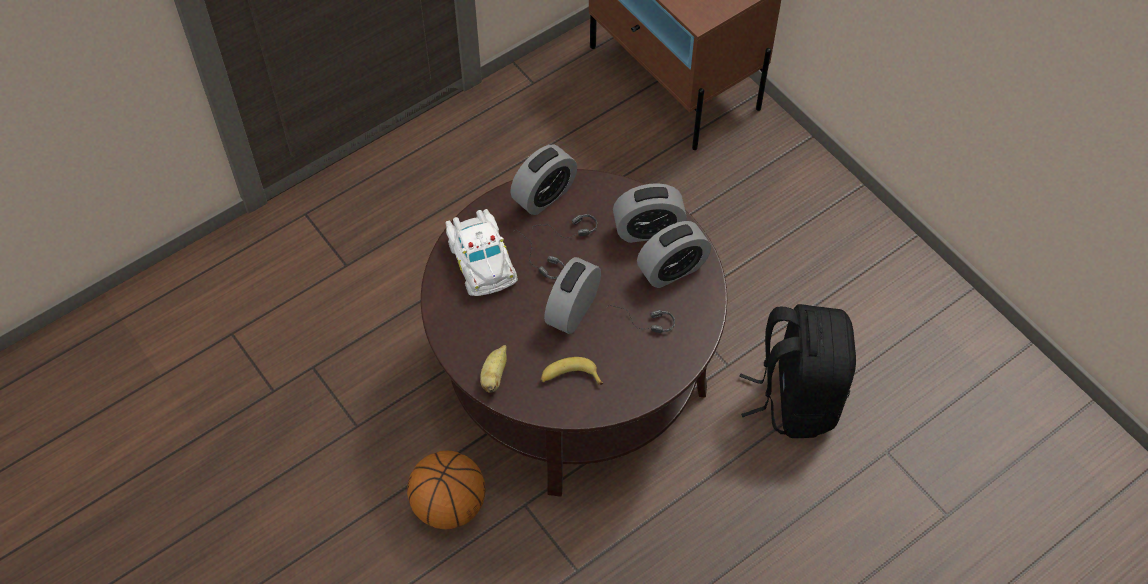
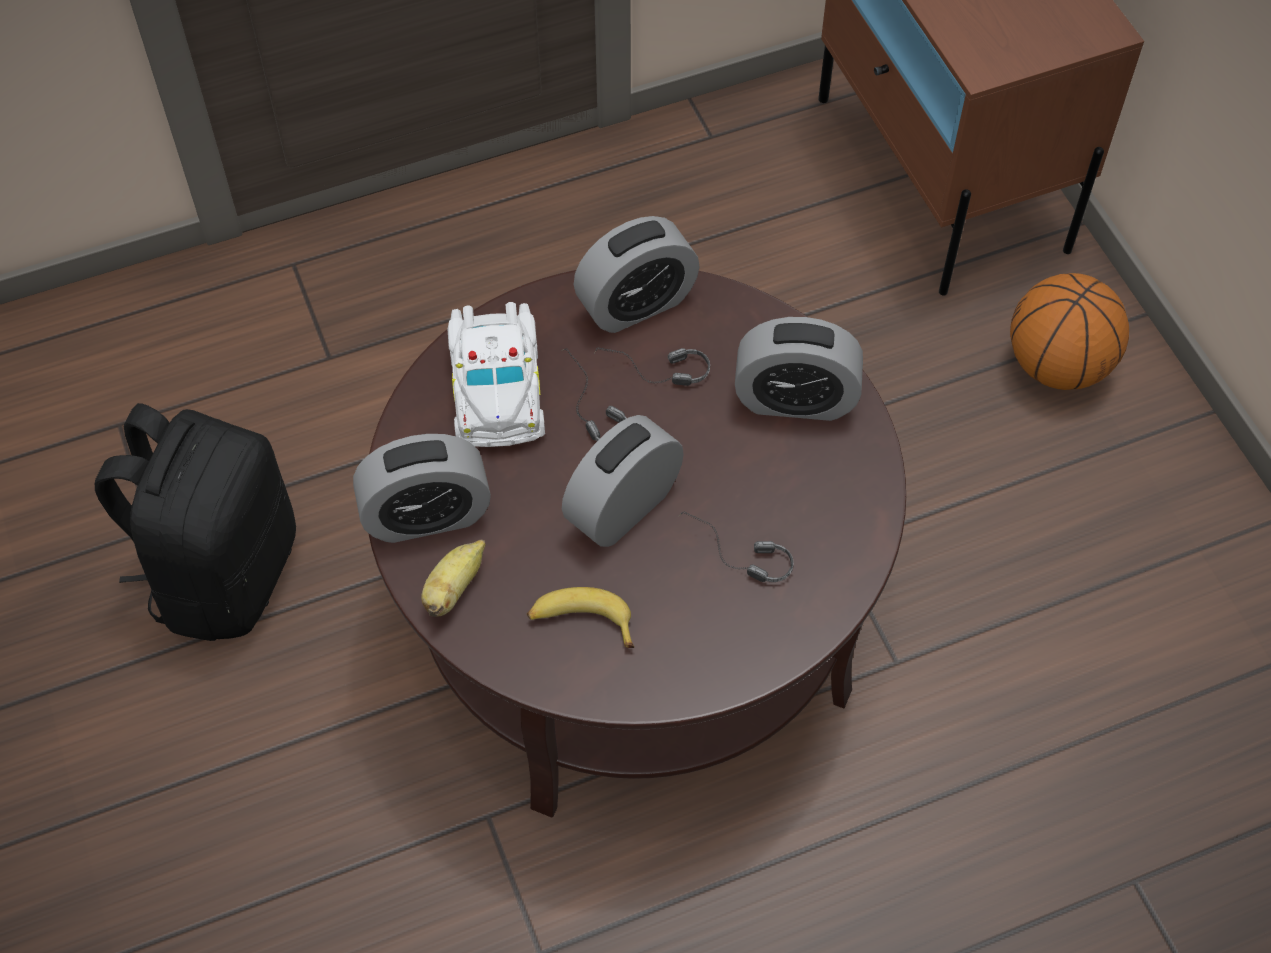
camera: 15 degrees right, 0 degrees up
basketball [407,451,486,529] -> basketball moved to [1010,273,1129,390]
alarm clock [637,221,711,288] -> alarm clock moved to [353,434,491,543]
black backpack [739,304,856,438] -> black backpack moved to [95,403,296,641]

